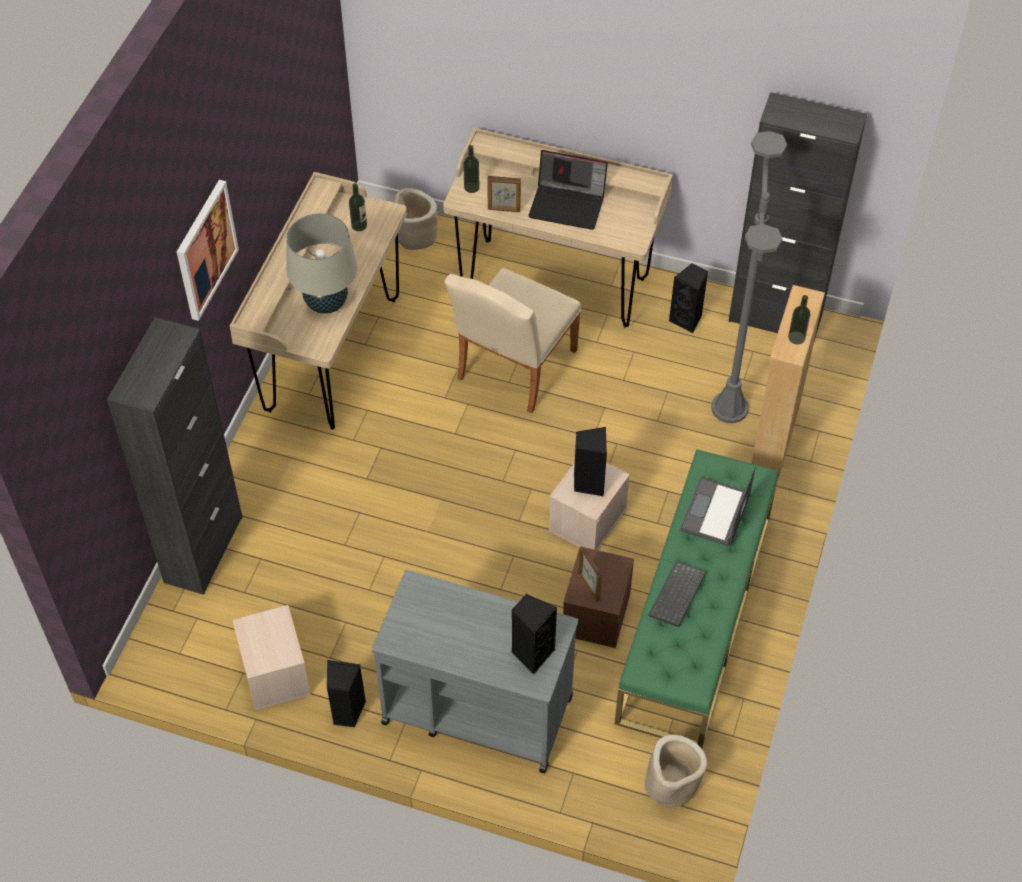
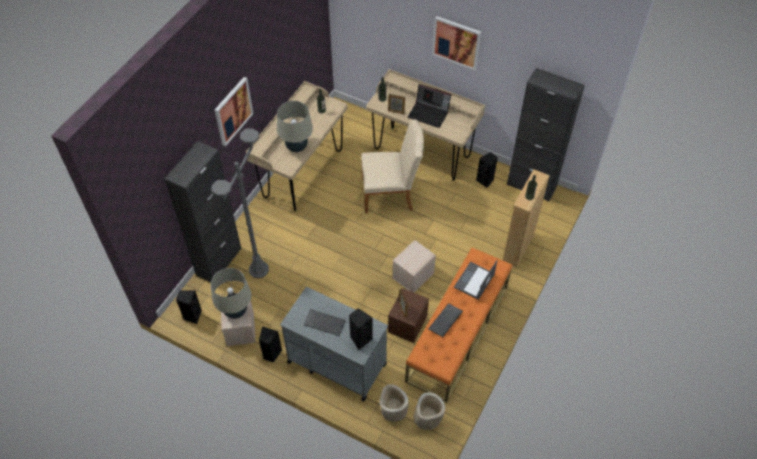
camera: 10 degrees right, 0 degrees up
beige planter [394,188,438,250] -> beige planter moved to [379,384,409,421]
beige chair [444,268,581,413] -> beige chair turned 135 degrees counterclockwise [361,119,424,213]
black speaker [574,427,607,496] -> black speaker moved to [176,290,202,324]
green bench [615,449,779,748] -> orange bench [405,247,512,402]
grey floor lamp [711,131,787,423] -> grey floor lamp moved to [211,129,269,278]
none -> beige table lamp [211,268,251,319]
none -> keyboard [304,309,346,336]
none -> picture [432,16,481,71]

